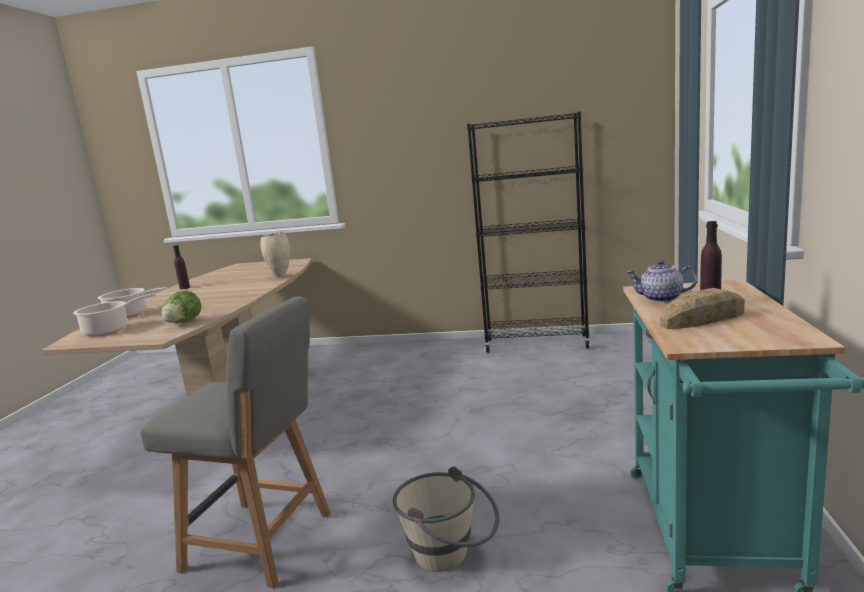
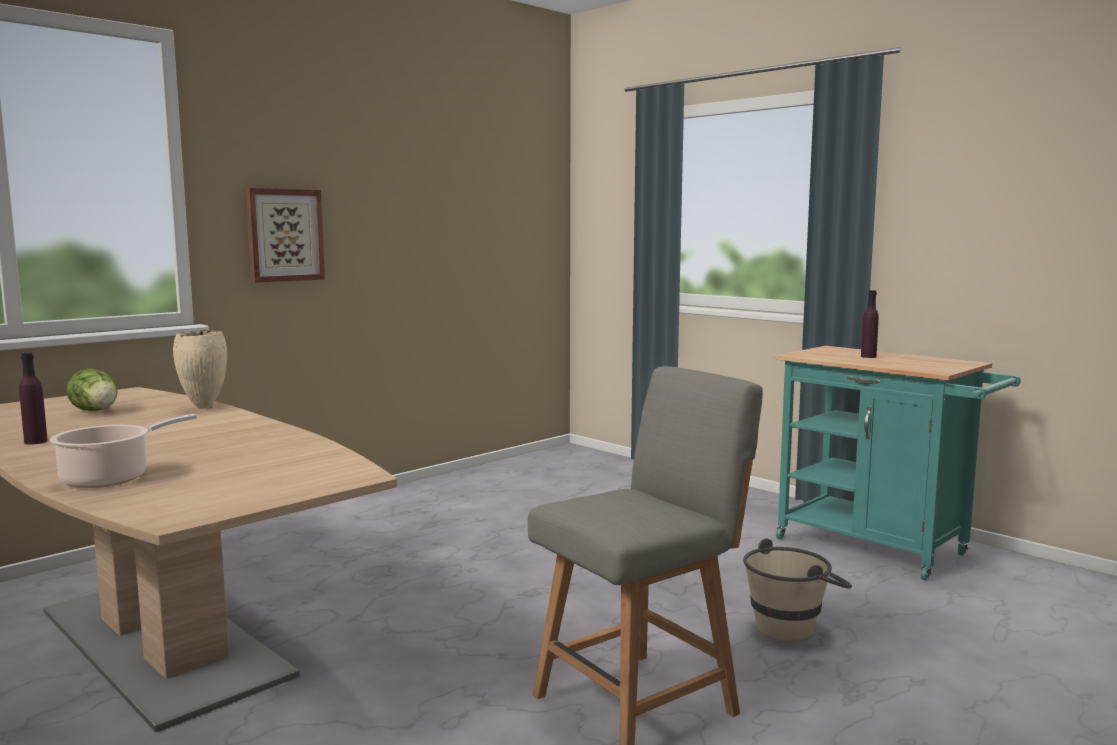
camera: 55 degrees left, 5 degrees down
cooking pot [73,293,156,336] -> none
lettuce [161,290,201,323] -> lettuce moved to [67,369,118,411]
black bookcase [467,111,590,353] -> none
teapot [626,260,697,302] -> none
bread [660,288,745,329] -> none
none -> picture [246,188,325,283]

